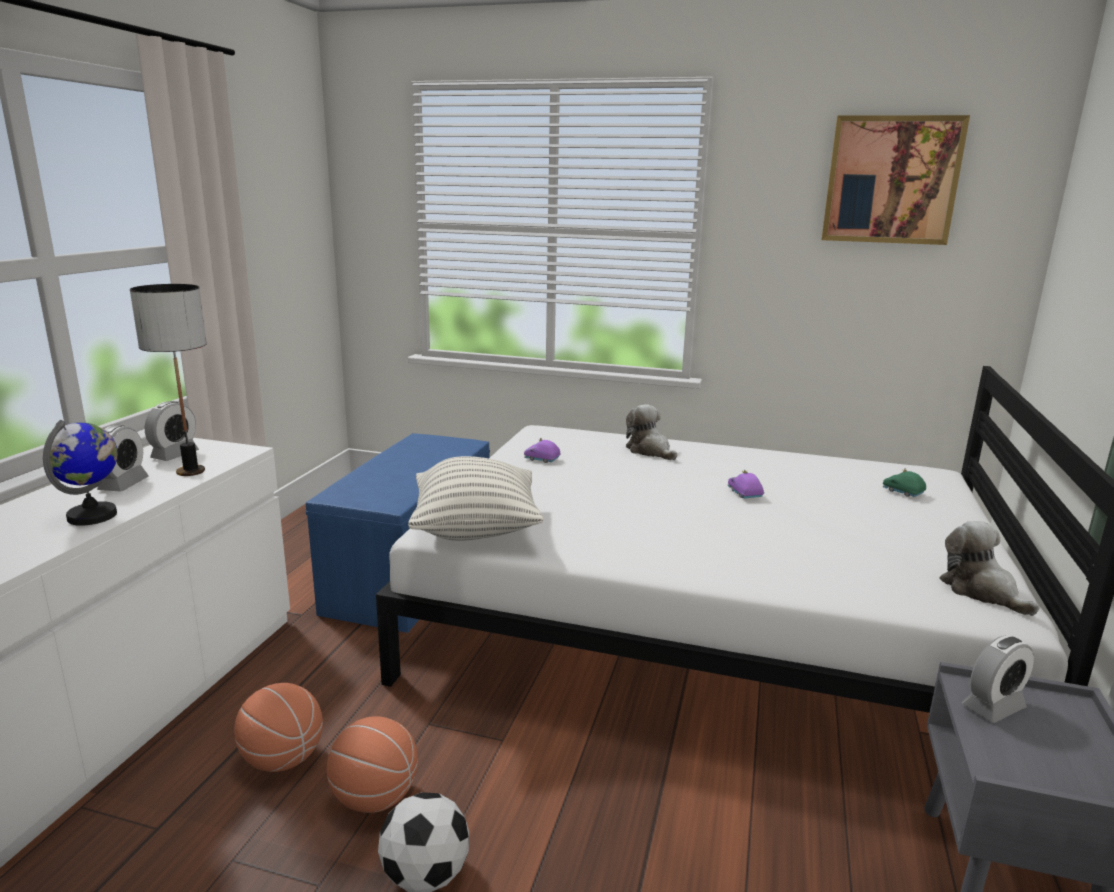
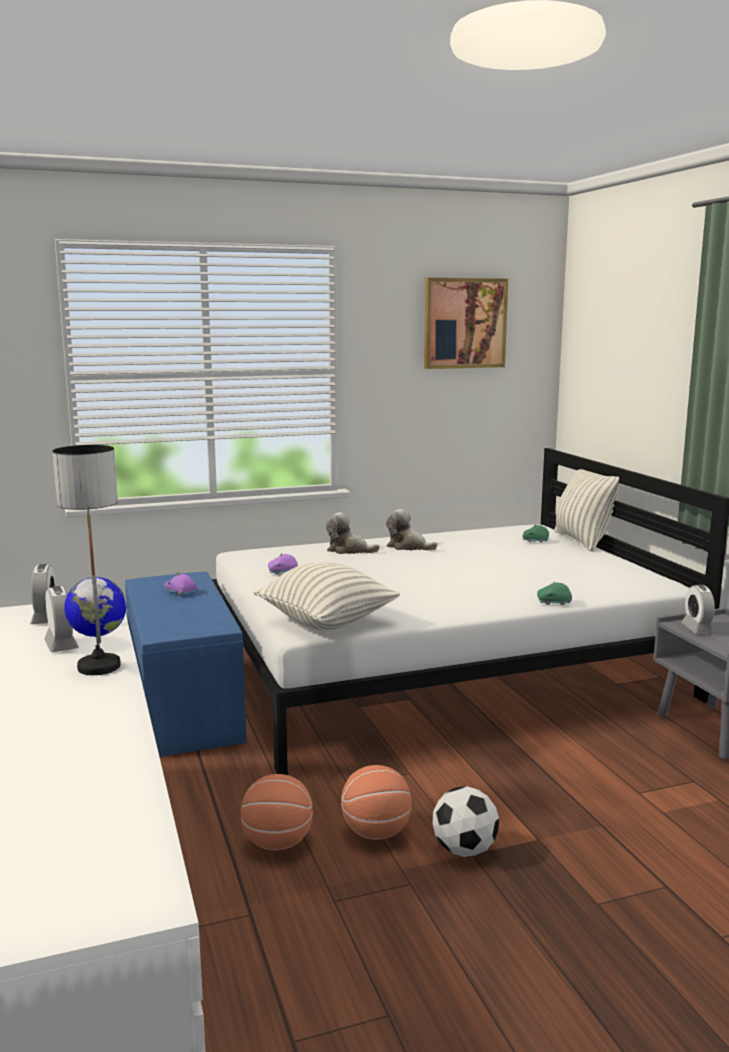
camera: 35 degrees left, 5 degrees down
purple toy car [728,469,764,498] -> purple toy car moved to [164,572,197,595]
plush toy [939,521,1040,616] -> plush toy moved to [386,509,437,551]
alarm clock [962,635,1034,723] -> alarm clock turned 150 degrees clockwise [682,584,715,633]
none -> green toy car [537,581,572,605]
none -> pillow [554,469,620,552]

